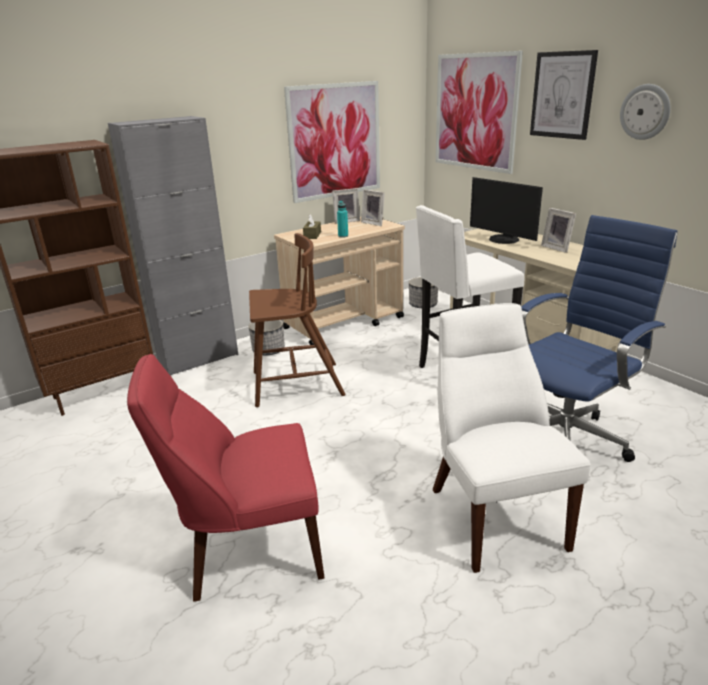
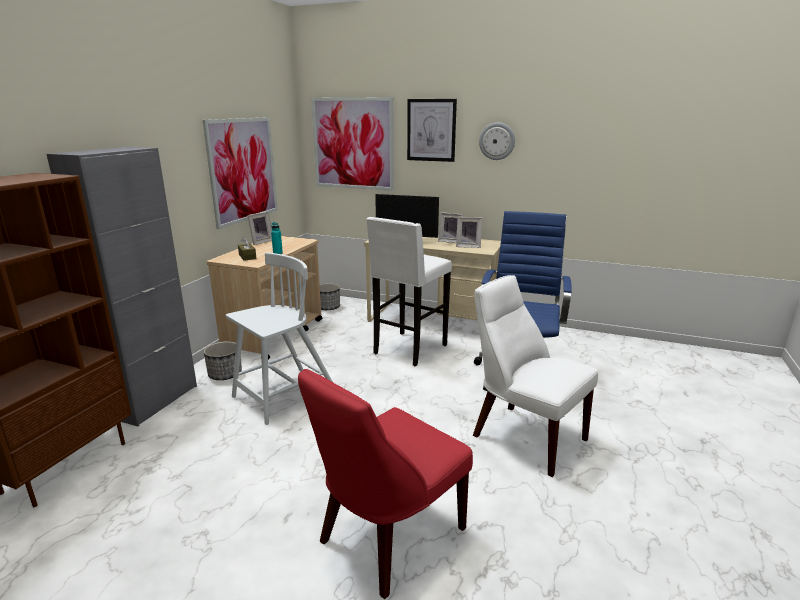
camera: 35 degrees left, 5 degrees down
brown chair [249,233,346,407] -> white chair [226,252,333,425]
picture frame [361,189,385,226] -> picture frame moved to [456,217,482,248]

